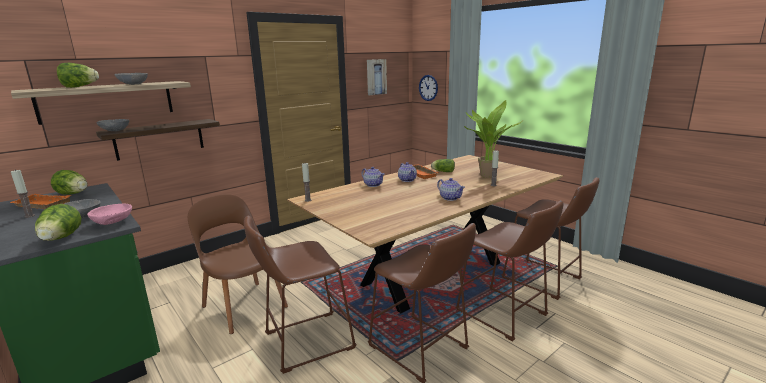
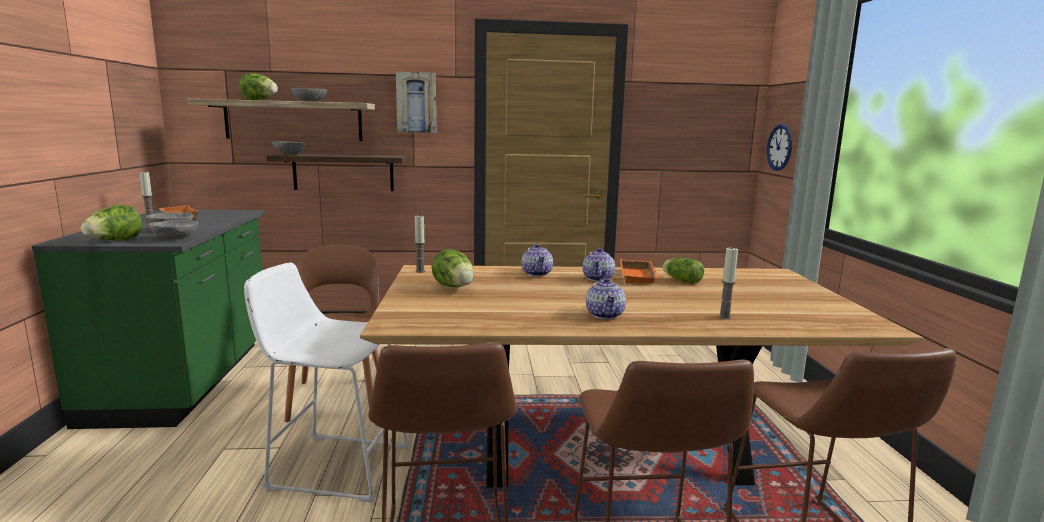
camera: 35 degrees right, 5 degrees down
lettuce [51,170,88,195] -> lettuce moved to [432,249,474,287]
pink bowl [87,204,132,225] -> grey bowl [148,220,198,239]
brown stool [244,216,357,374] -> white stool [244,263,409,503]
picture [367,59,387,95] -> picture moved to [396,72,436,133]
potted plant [464,100,522,178] -> none

